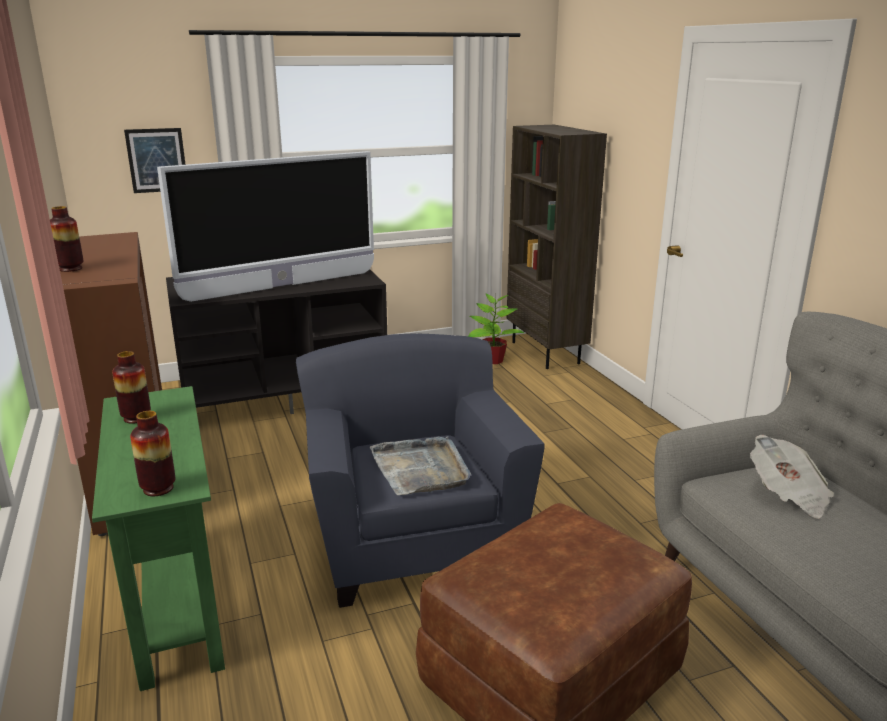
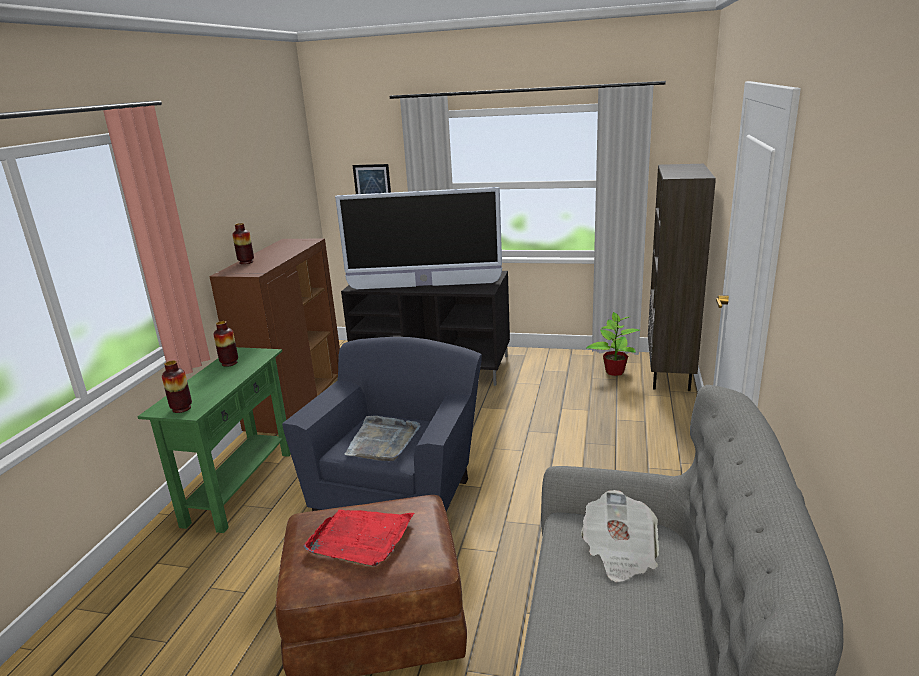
camera: 35 degrees right, 0 degrees up
none -> red tray [303,510,414,567]

